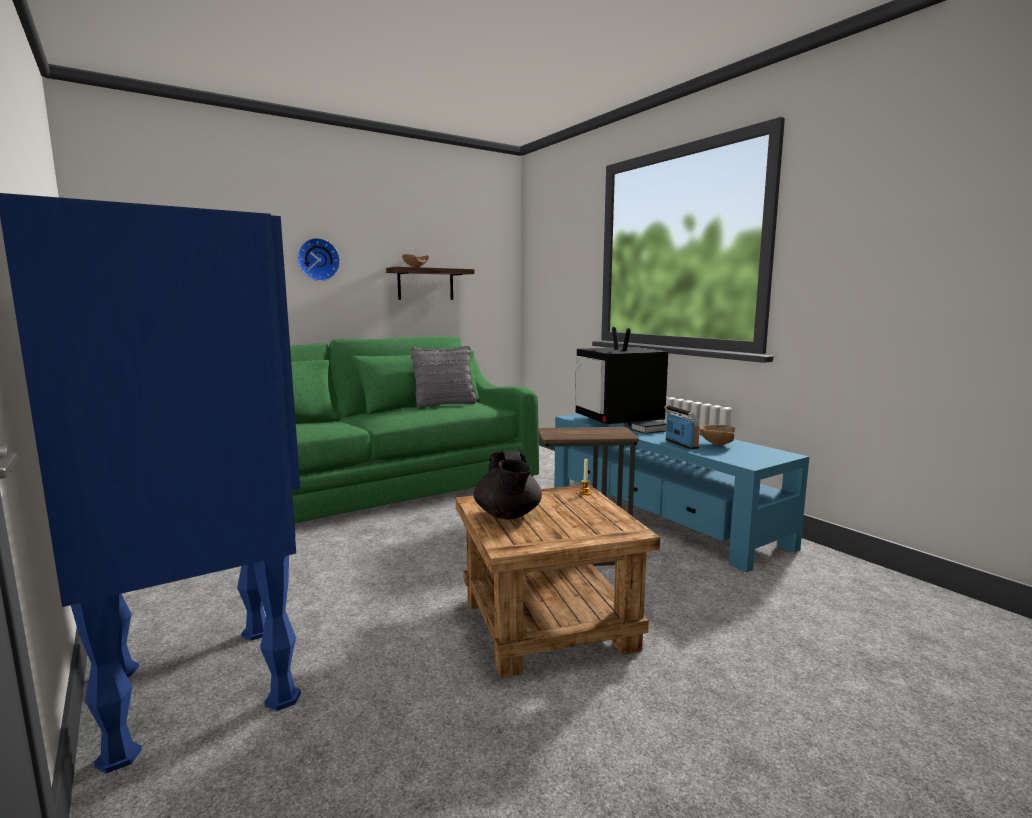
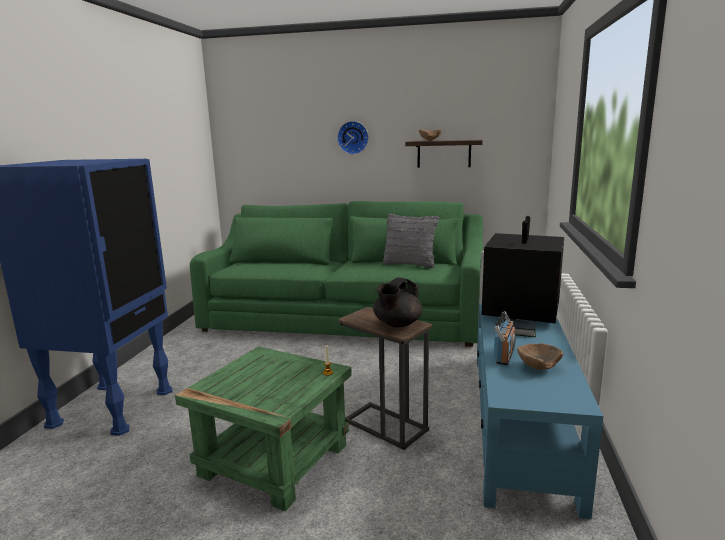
camera: 45 degrees right, 5 degrees up
brown side table [456,484,660,678] -> green side table [175,346,352,511]
black teapot [474,450,542,520] -> black teapot moved to [373,277,422,327]

